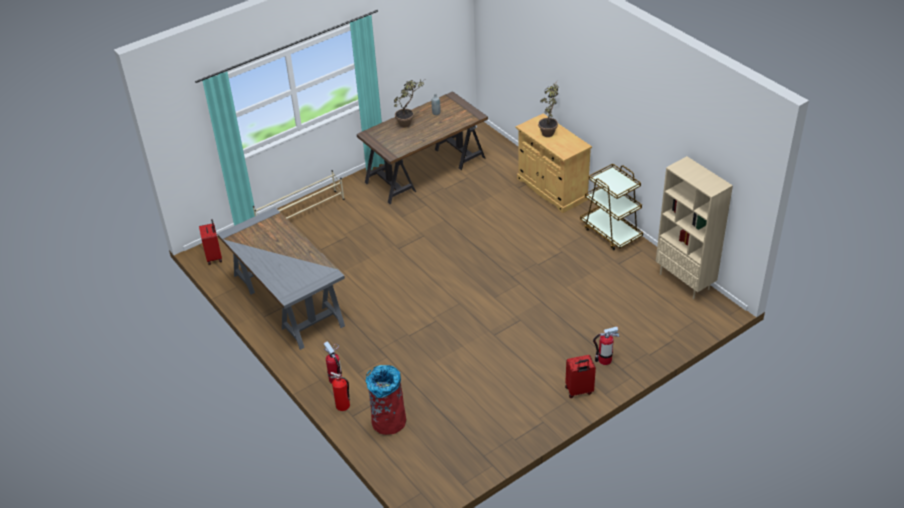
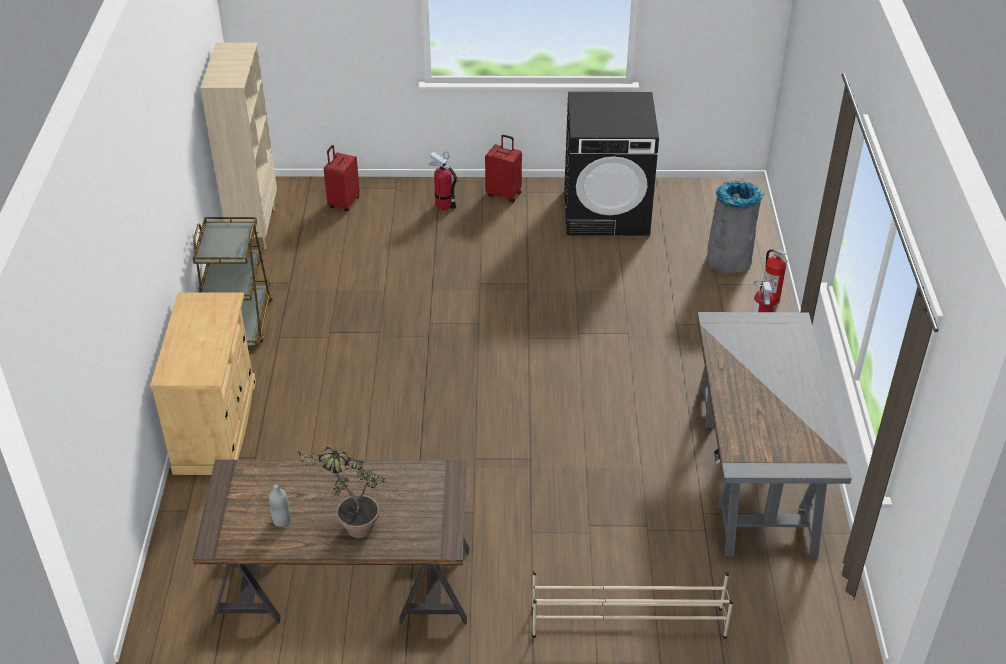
camera: 145 degrees left, 0 degrees up
red suitcase [199,219,222,265] -> red suitcase moved to [324,145,360,211]
red trash can [365,365,407,435] -> grey trash can [706,181,764,273]
potted plant [538,82,559,137] -> none
none -> black washing machine [564,92,659,235]

